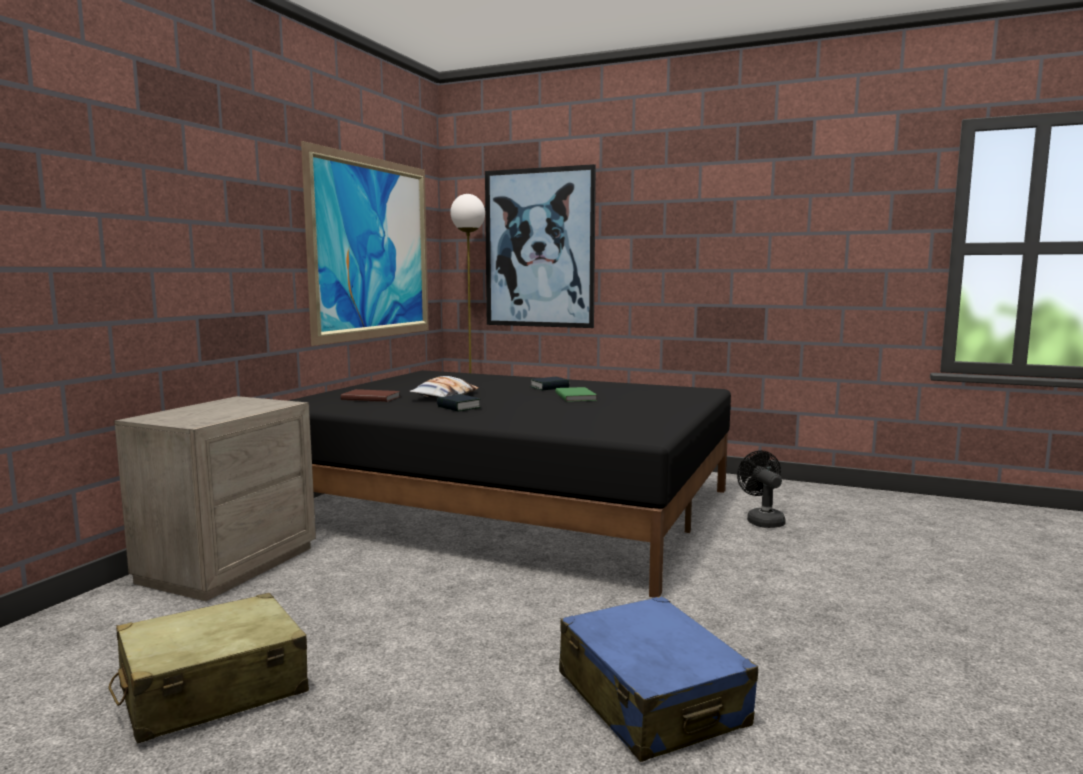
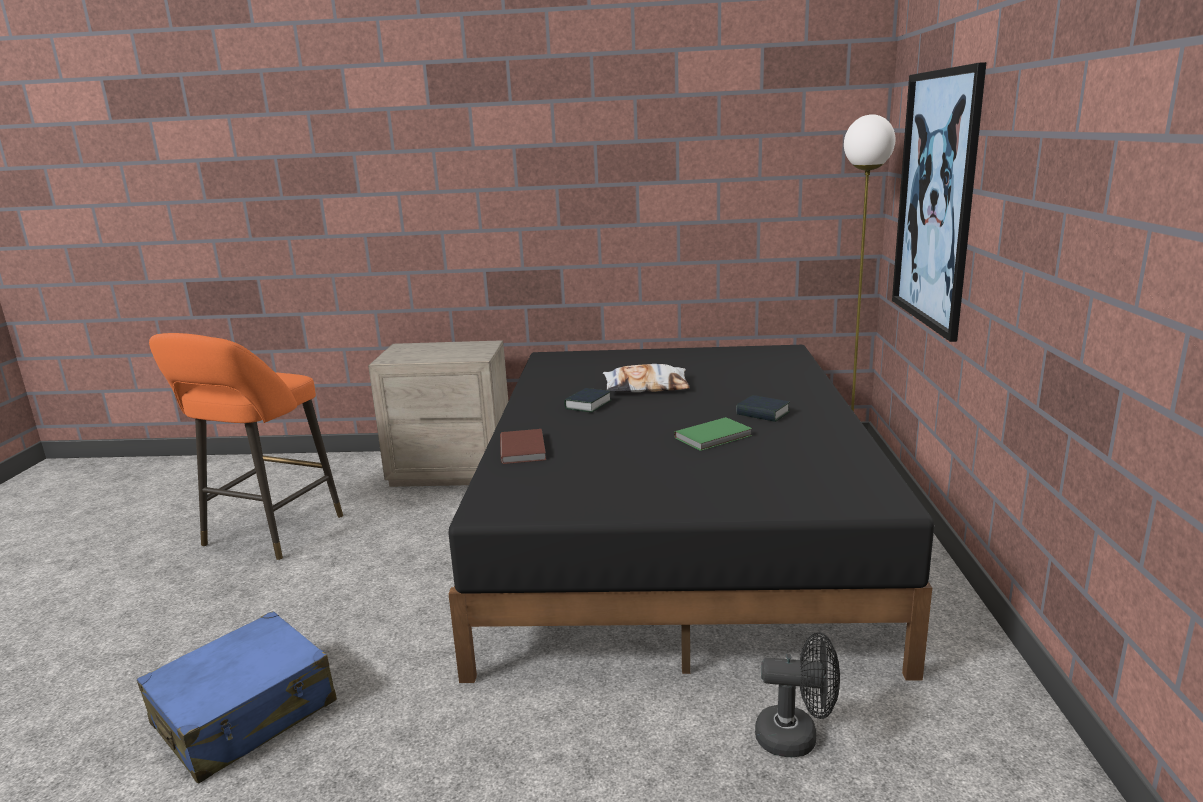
camera: 70 degrees right, 10 degrees up
beige suitcase [109,593,309,744] -> orange stool [149,333,343,560]
picture [301,141,429,346] -> none
brown book [341,389,400,402] -> brown book moved to [500,429,546,464]
black fan [737,450,786,528] -> black fan turned 45 degrees clockwise [755,632,840,757]

